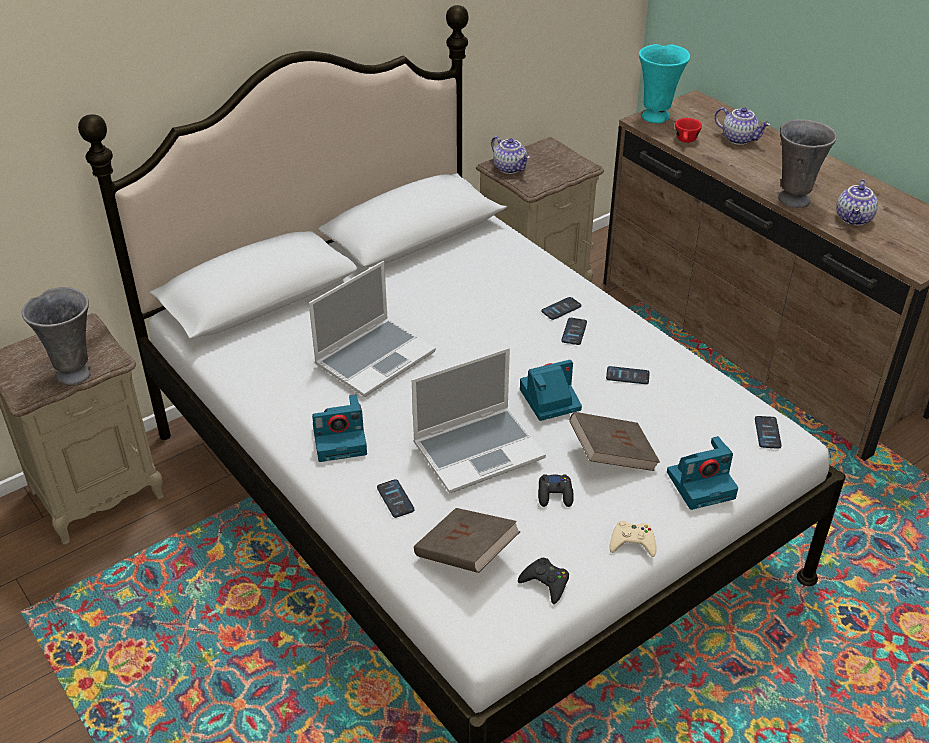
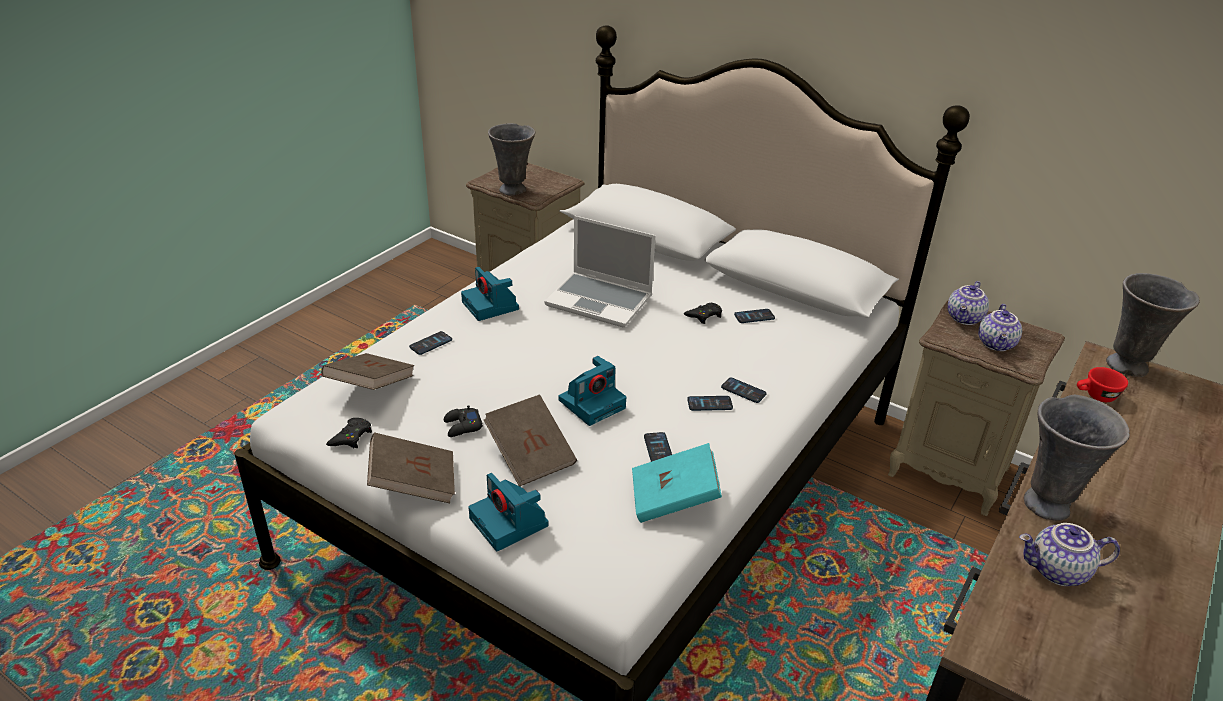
camera: 70 degrees right, 5 degrees down
laptop [411,348,546,493] -> none
camera [520,360,582,421] -> camera turned 90 degrees clockwise [558,356,626,426]
beige game controller [609,521,657,557] -> brown book [367,432,455,503]
turquoise vase [639,44,690,123] -> grey vase [1106,273,1200,377]
teapot [714,107,770,145] -> teapot moved to [978,304,1022,351]
phone [755,416,782,449] -> phone moved to [734,309,775,323]
none -> turquoise book [632,443,722,523]
none -> black game controller [684,303,722,324]

